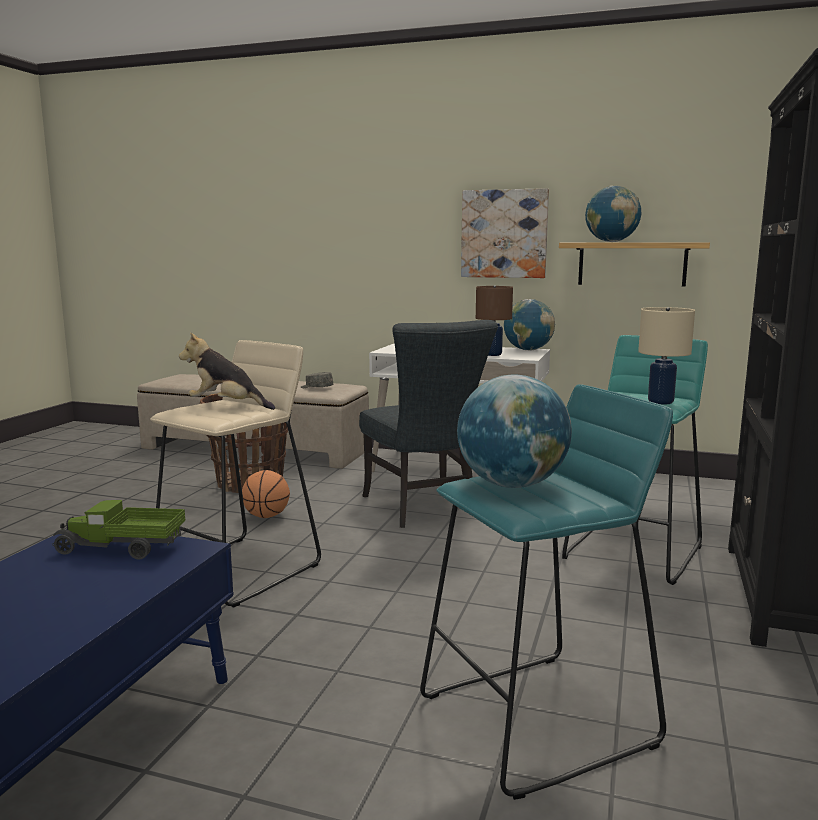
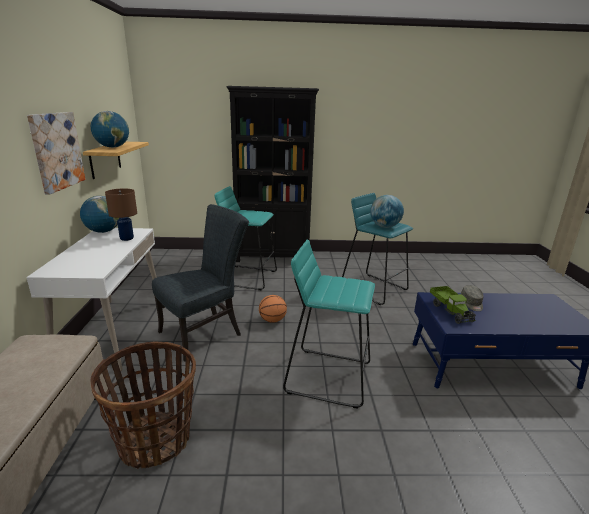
camera: 110 degrees left, 10 degrees up
beige stool [150,340,321,608] -> turquoise stool [283,239,375,408]
plush toy [179,333,275,410] -> none
basketball [242,470,290,518] -> basketball moved to [259,295,287,323]
grey cap [301,372,333,388] -> grey cap moved to [461,285,483,311]
beige table lamp [638,307,695,405] -> none

